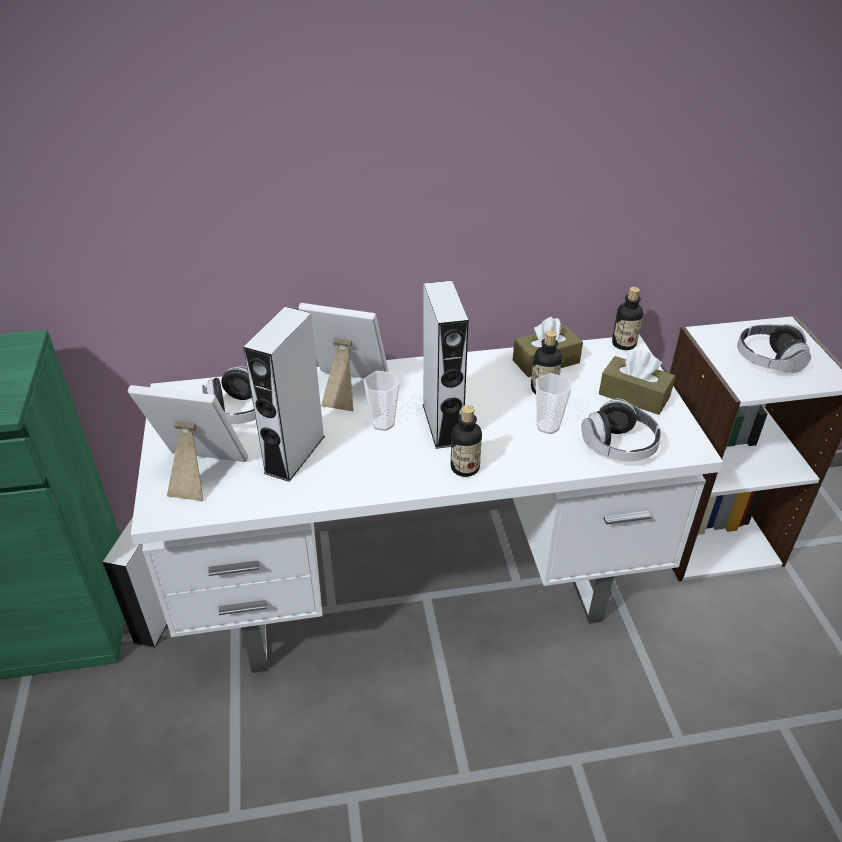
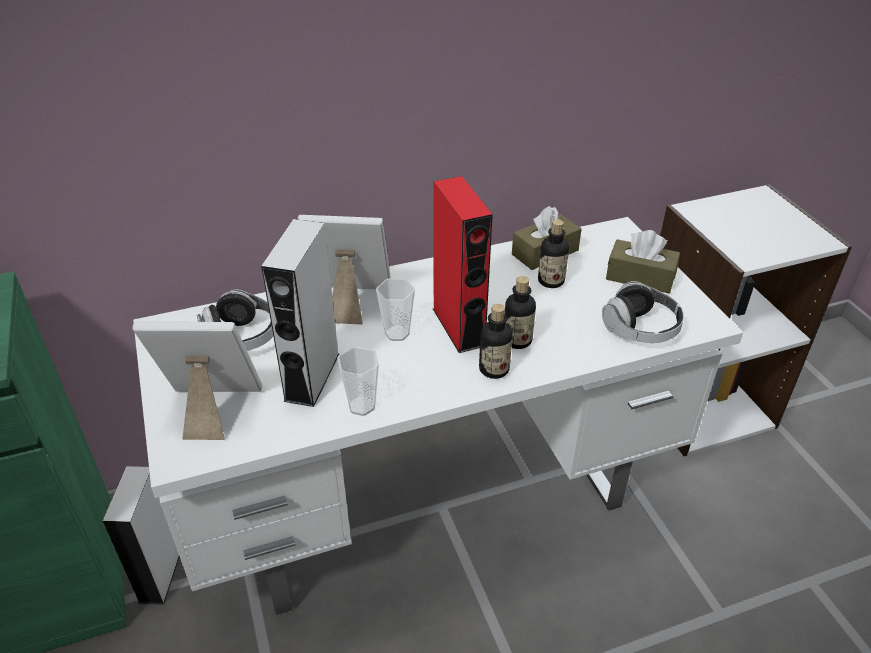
camera: 10 degrees left, 0 degrees up
grey speaker [423,281,469,449] -> red speaker [433,176,493,353]
cup [536,373,572,434] -> cup moved to [337,346,379,416]
bottle [612,287,643,350] -> bottle moved to [505,276,536,349]
headphones [737,324,811,373] -> none

